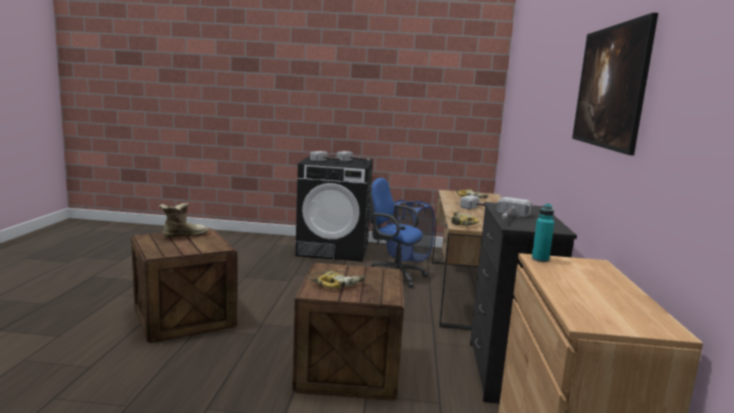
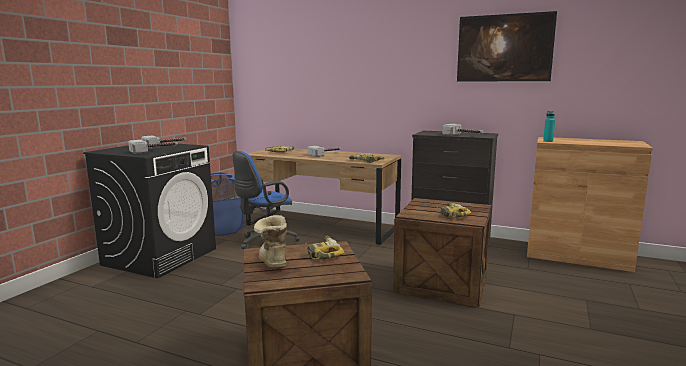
camera: 70 degrees left, 0 degrees up
none -> power drill [305,236,344,260]

